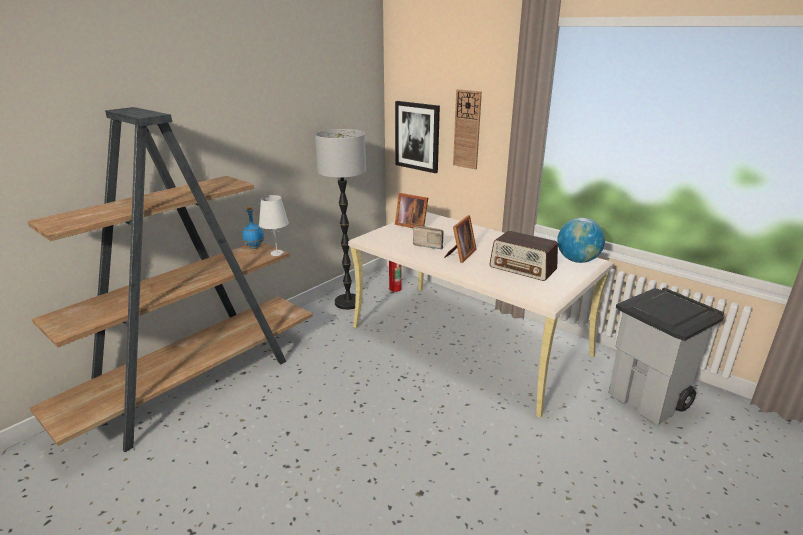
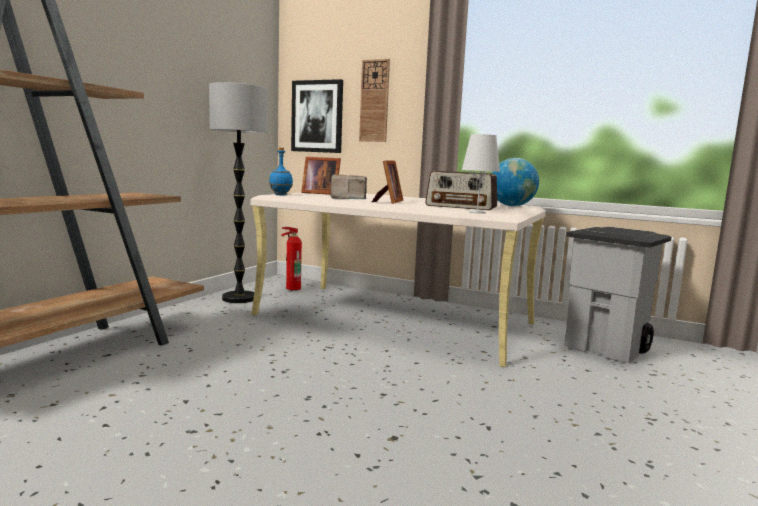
camera: 15 degrees left, 15 degrees down
blue bottle [242,207,264,249] -> blue bottle moved to [269,148,293,195]
white table lamp [259,195,289,256] -> white table lamp moved to [461,134,500,214]

